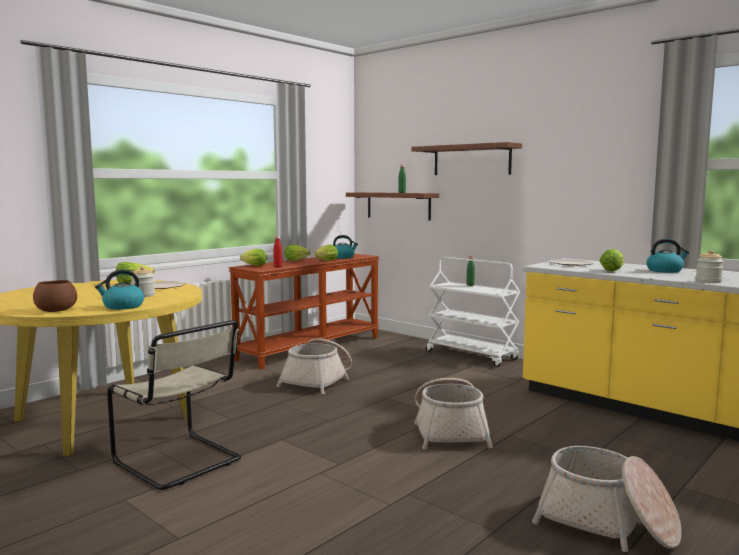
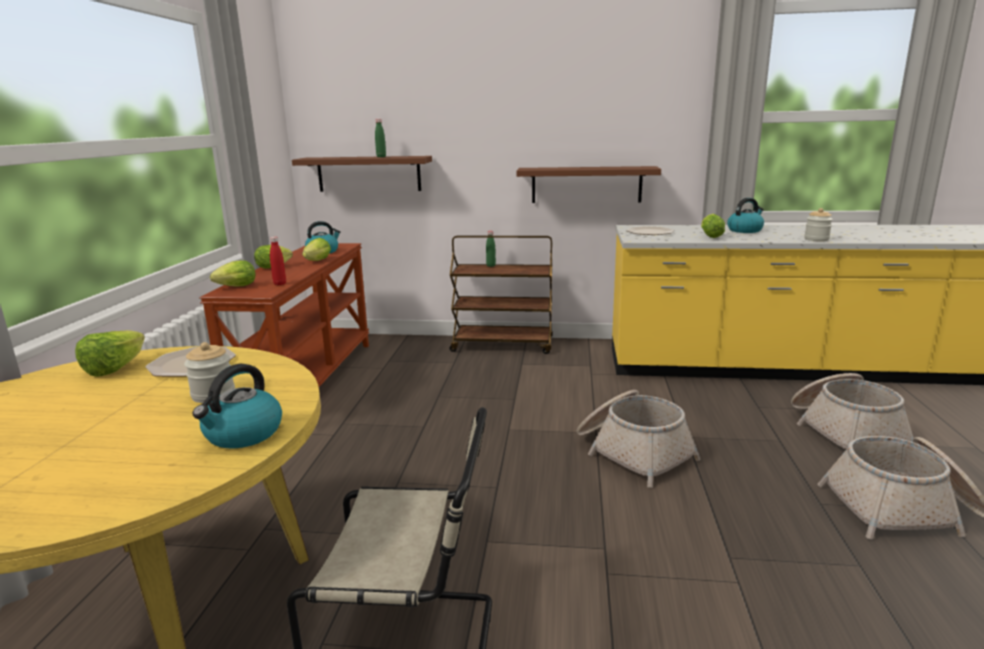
camera: 35 degrees left, 10 degrees up
brown bowl [33,280,77,312] -> none
basket [276,338,352,394] -> basket moved to [791,373,914,449]
brown shelf [411,142,522,175] -> brown shelf moved to [516,166,661,203]
white cart [426,257,520,367] -> brown cart [449,236,553,354]

